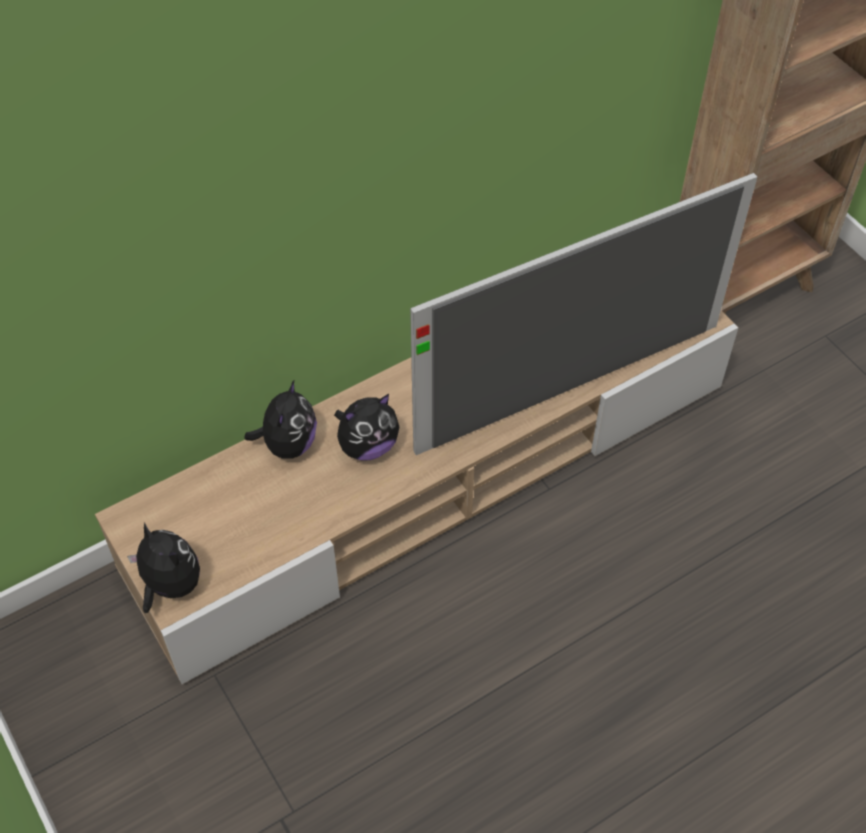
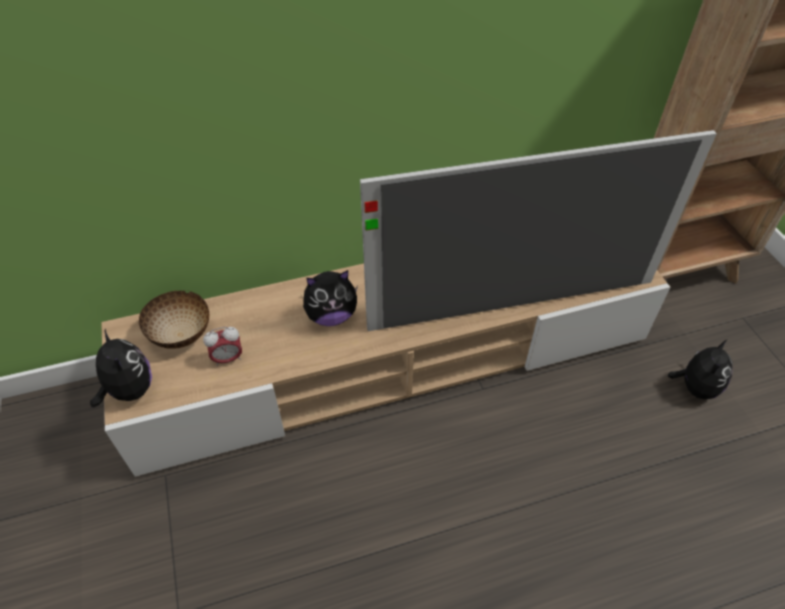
camera: 15 degrees right, 5 degrees down
plush toy [244,379,317,459] -> plush toy moved to [667,340,733,399]
none -> bowl [139,290,209,349]
none -> alarm clock [203,327,242,366]

